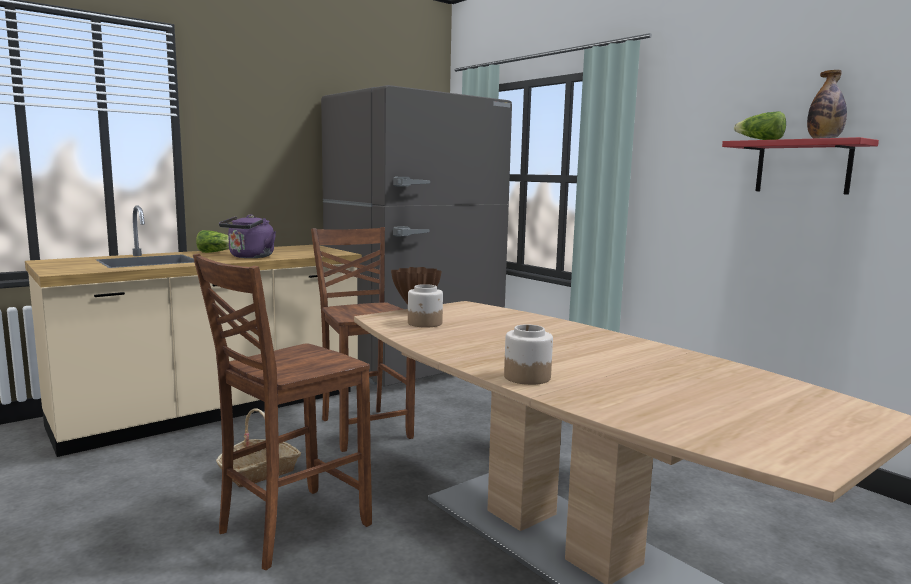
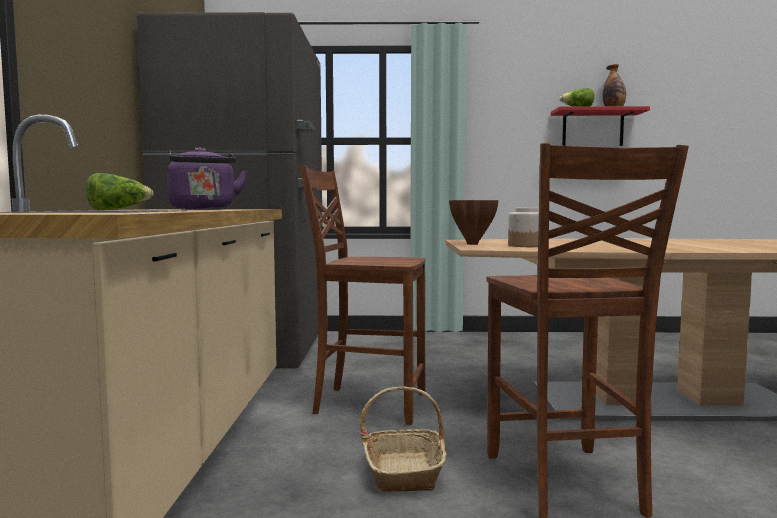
camera: 50 degrees left, 5 degrees down
jar [504,324,553,385] -> none

